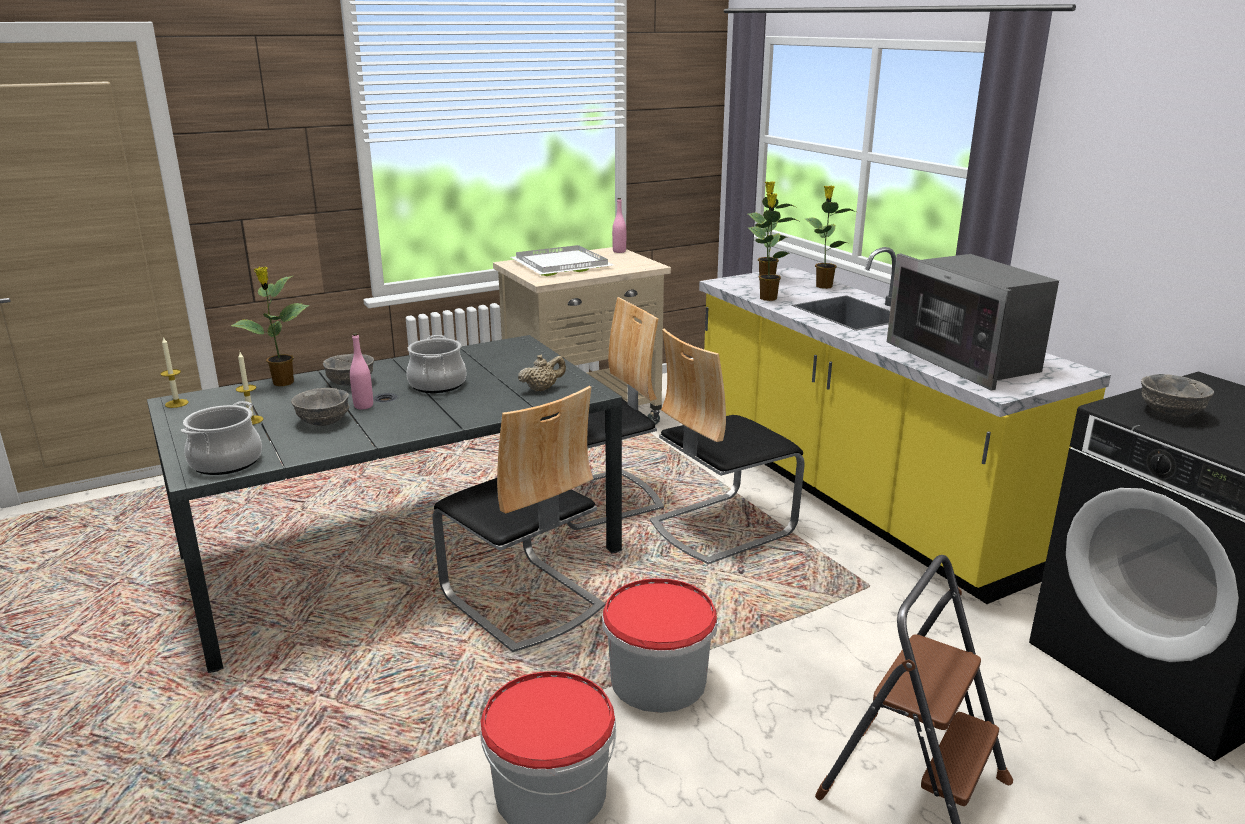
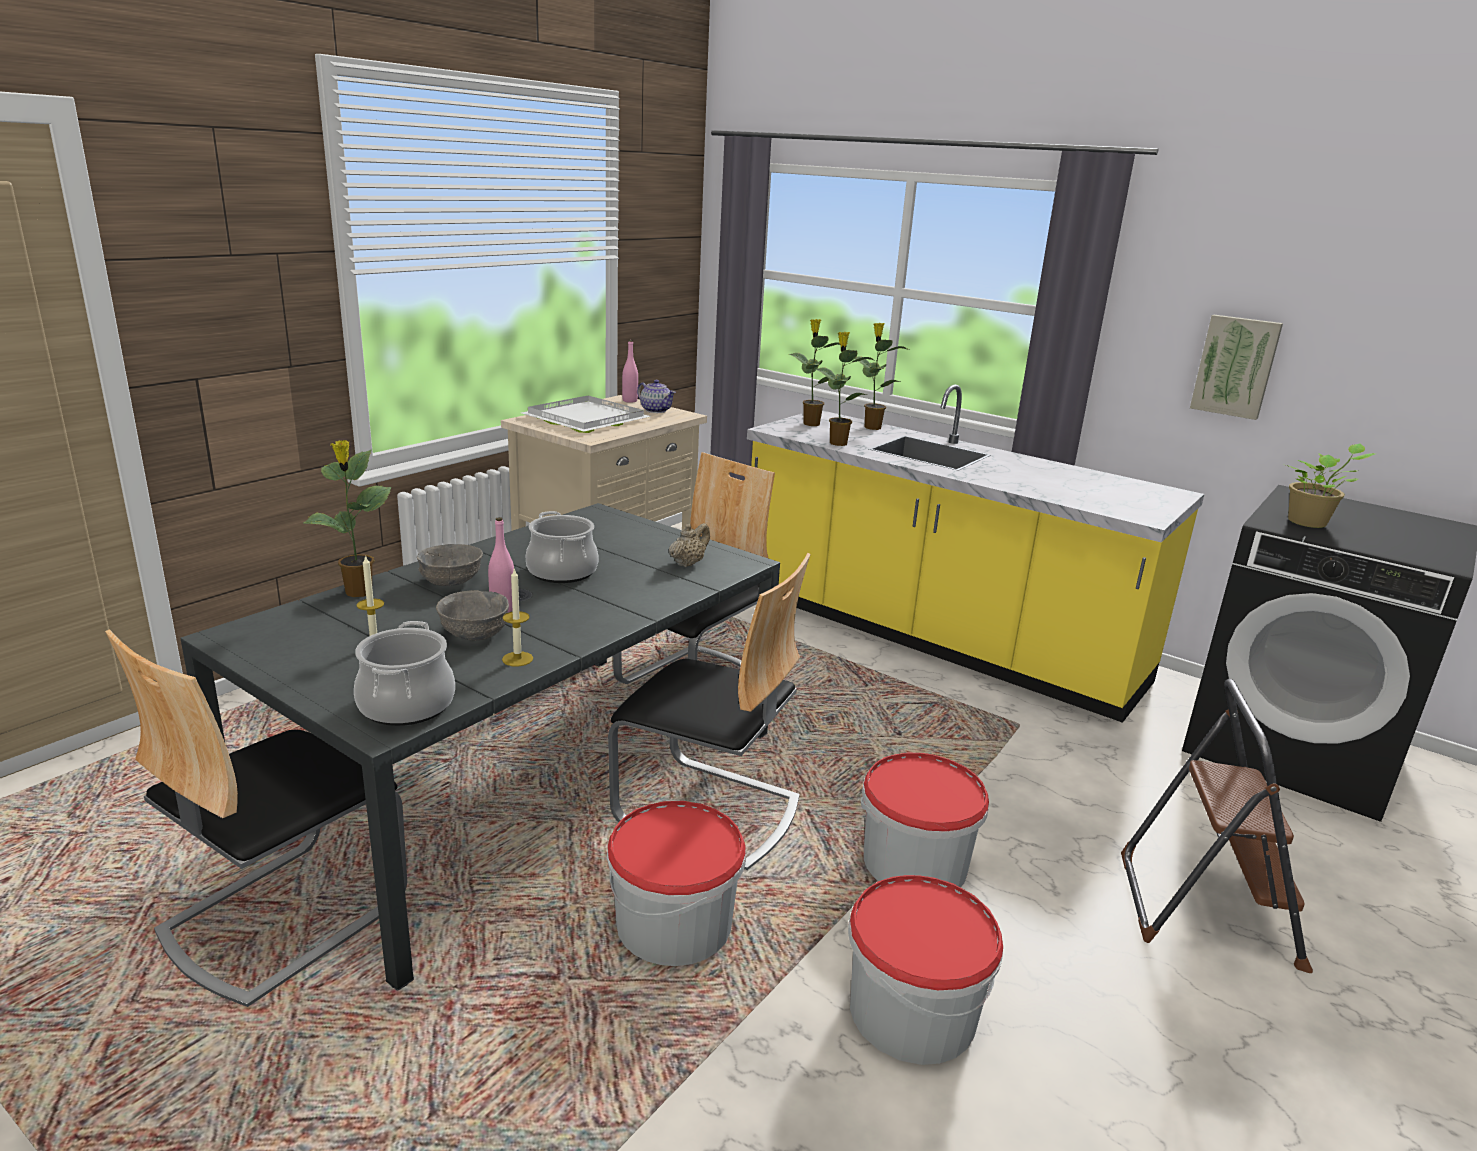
camera: 25 degrees left, 0 degrees up
candle [161,337,189,408] -> candle moved to [502,569,533,666]
chair [650,329,805,564] -> chair moved to [105,629,407,1007]
microwave [887,254,1059,390] -> none
grey bowl [1141,374,1214,417] -> potted plant [1286,443,1375,528]
none -> bucket [607,801,746,966]
none -> teapot [637,380,676,413]
none -> picture [1190,315,1283,420]

